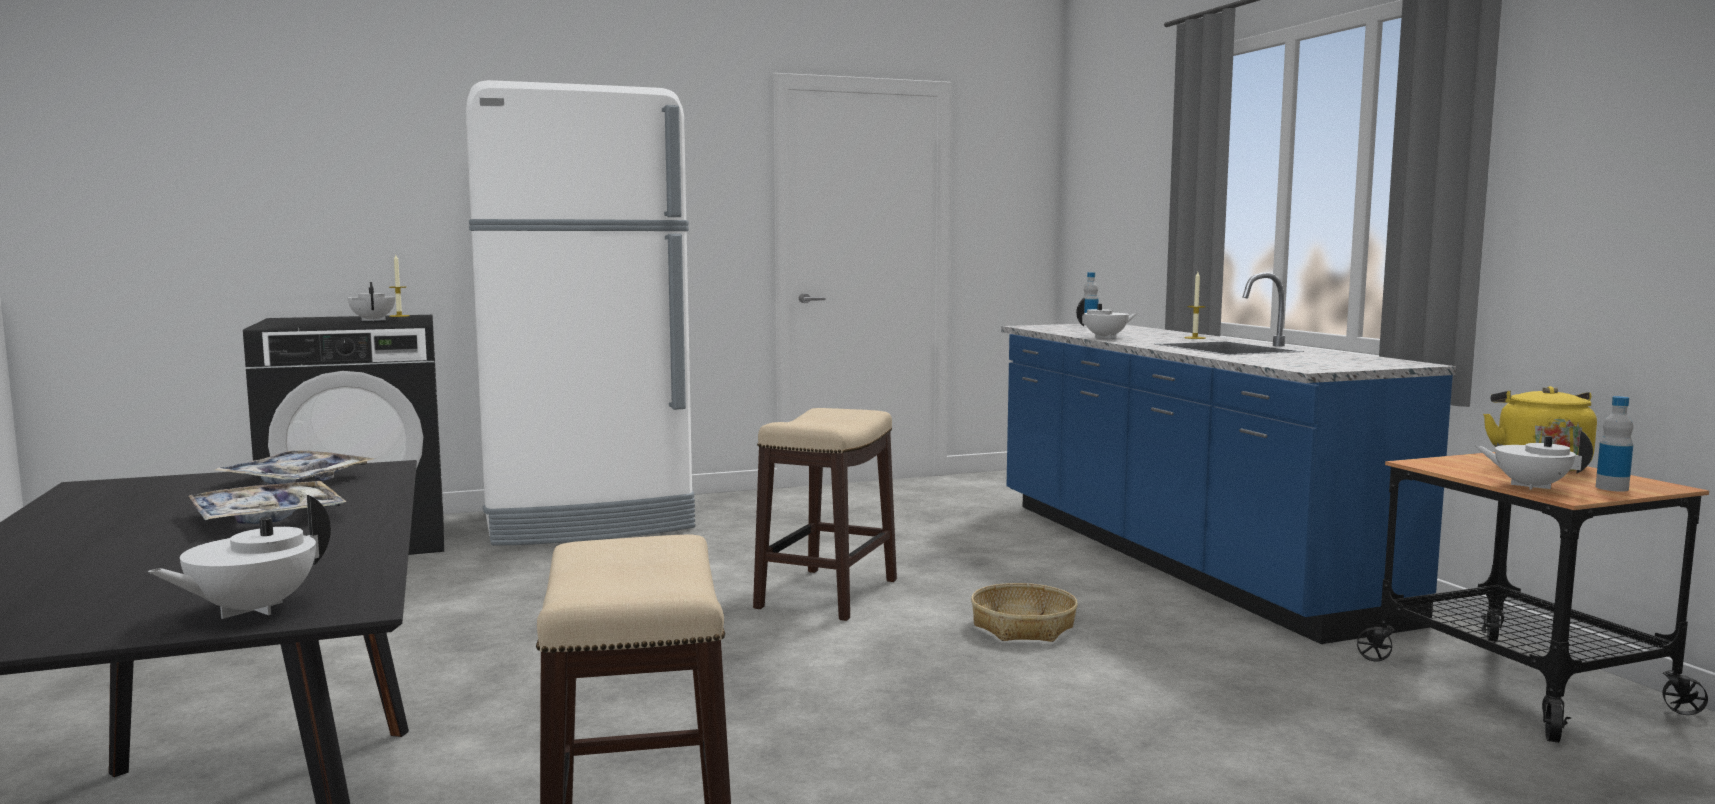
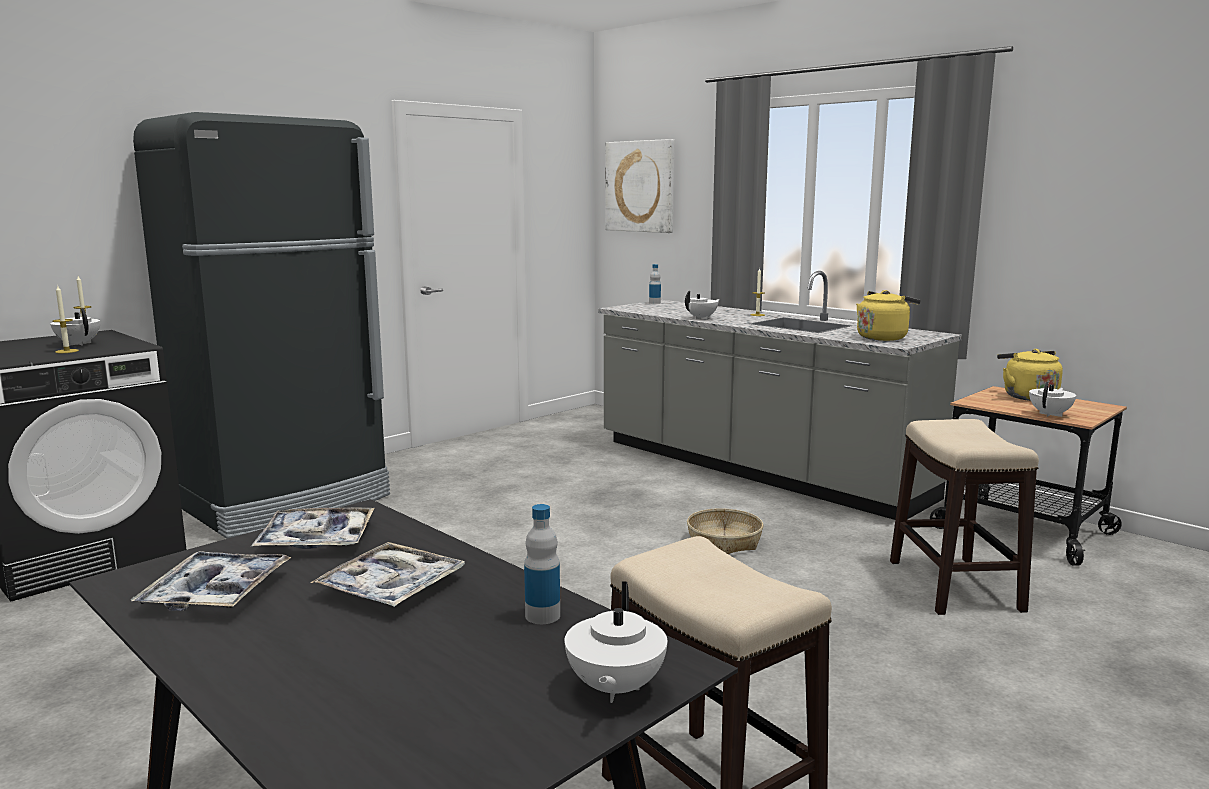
camera: 25 degrees left, 5 degrees up
white fridge [466,80,695,546] -> black fridge [133,112,390,539]
stool [753,408,897,621] -> stool moved to [890,419,1039,615]
blue counter [1001,272,1456,644] -> grey counter [598,271,962,520]
white teapot [1474,430,1593,490] -> white teapot turned 120 degrees clockwise [1029,382,1076,417]
bottle [1596,396,1633,492] -> bottle moved to [524,504,560,624]
none -> candle [52,286,79,353]
none -> tray [130,551,292,611]
none -> picture [605,139,674,233]
none -> yellow kettle [856,290,921,341]

